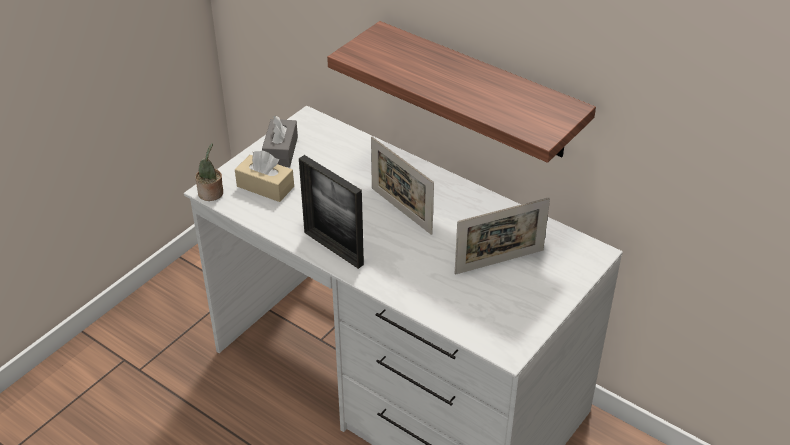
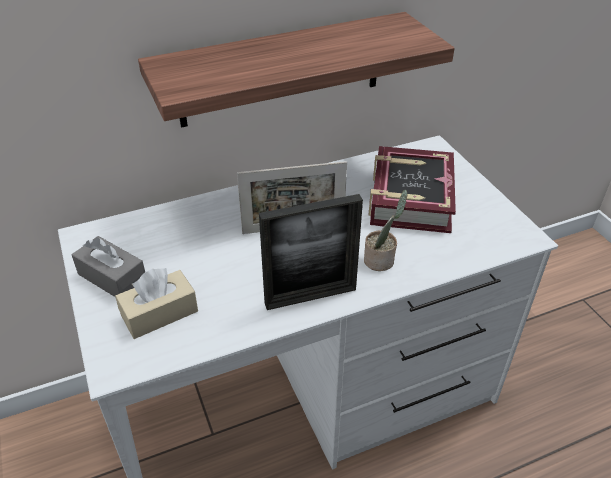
camera: 60 degrees left, 0 degrees up
potted plant [195,143,223,201] -> potted plant moved to [364,190,408,271]
picture frame [455,197,550,275] -> book [368,146,456,233]

